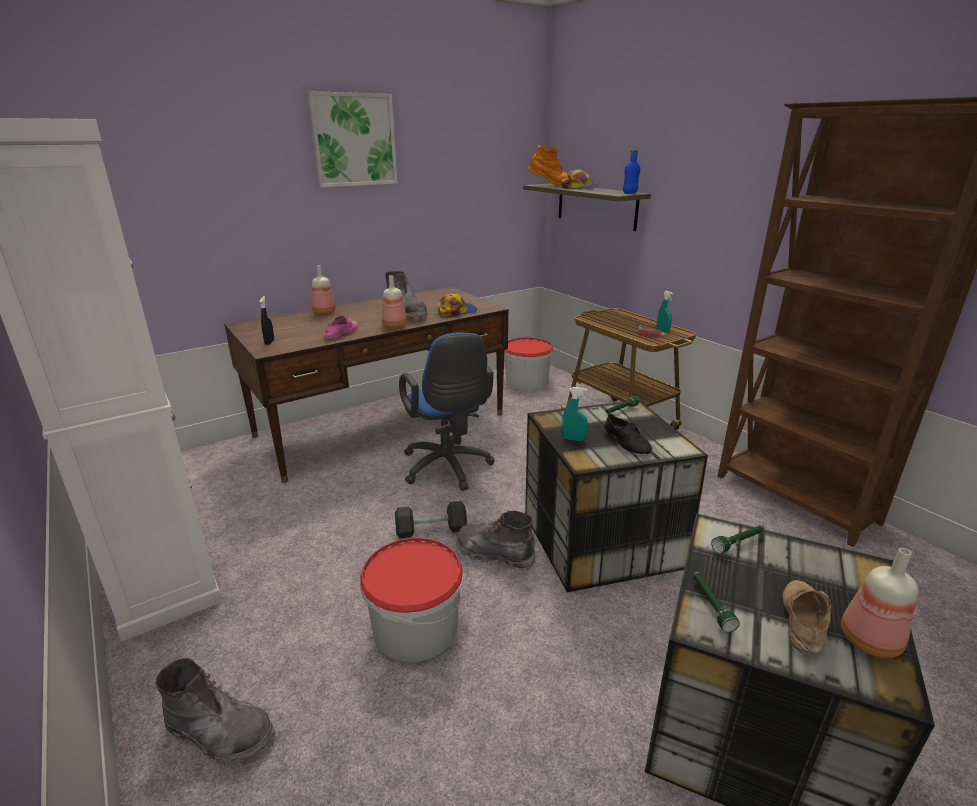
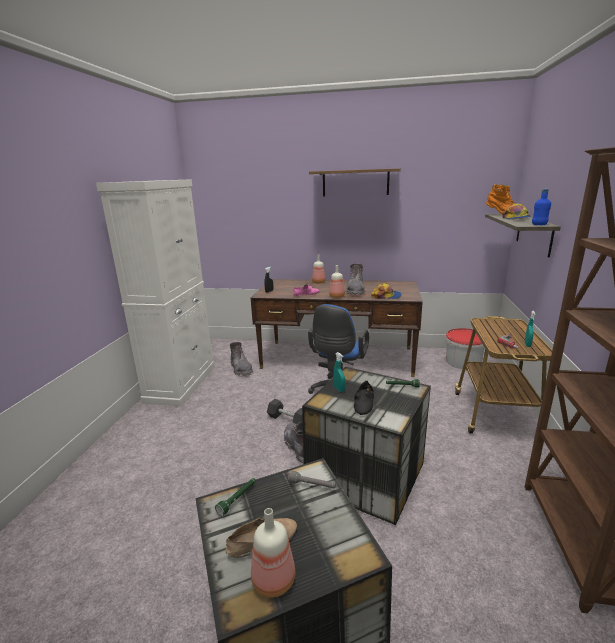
camera: 45 degrees right, 5 degrees down
grey boot [155,658,275,765] -> grey boot moved to [230,342,253,376]
picture [307,91,398,187] -> shelf [309,168,401,196]
bucket [360,538,463,662] -> none
green flashlight [711,525,765,554] -> grey flashlight [288,470,336,488]

